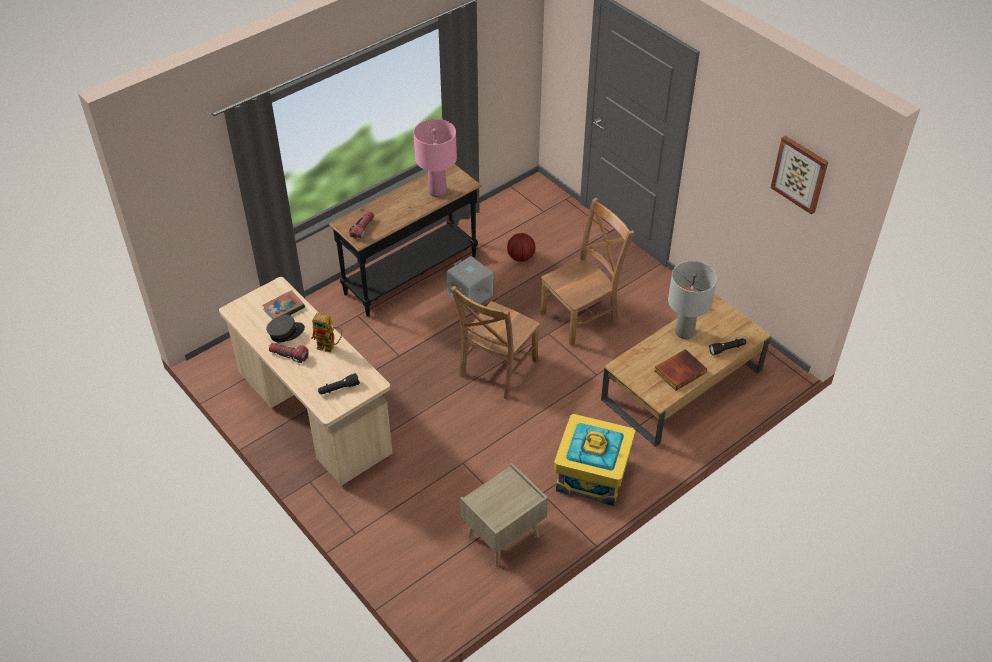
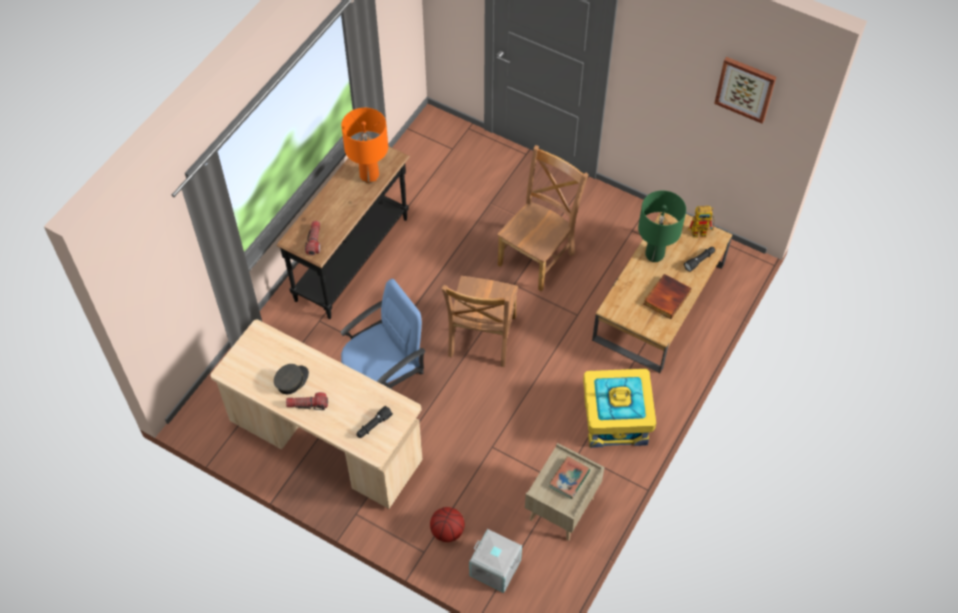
camera: 20 degrees left, 10 degrees up
book [262,290,305,320] -> book moved to [549,456,590,499]
toy robot [311,313,343,352] -> toy robot moved to [688,206,715,238]
pink table lamp [414,119,457,197] -> orange table lamp [341,108,388,183]
grey storage box [447,256,493,311] -> grey storage box moved to [469,529,522,593]
basketball [507,233,536,262] -> basketball moved to [430,507,465,542]
grey table lamp [668,261,717,339] -> green table lamp [638,191,686,262]
none -> blue office chair [341,279,425,390]

